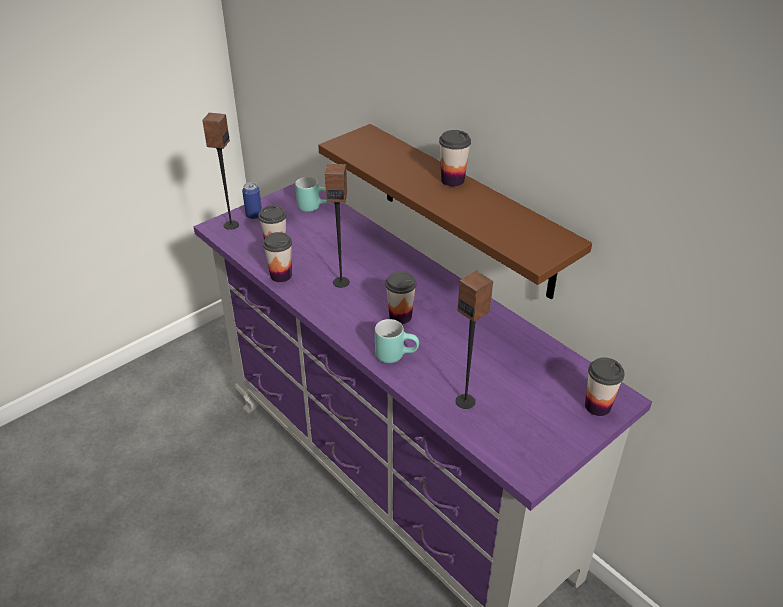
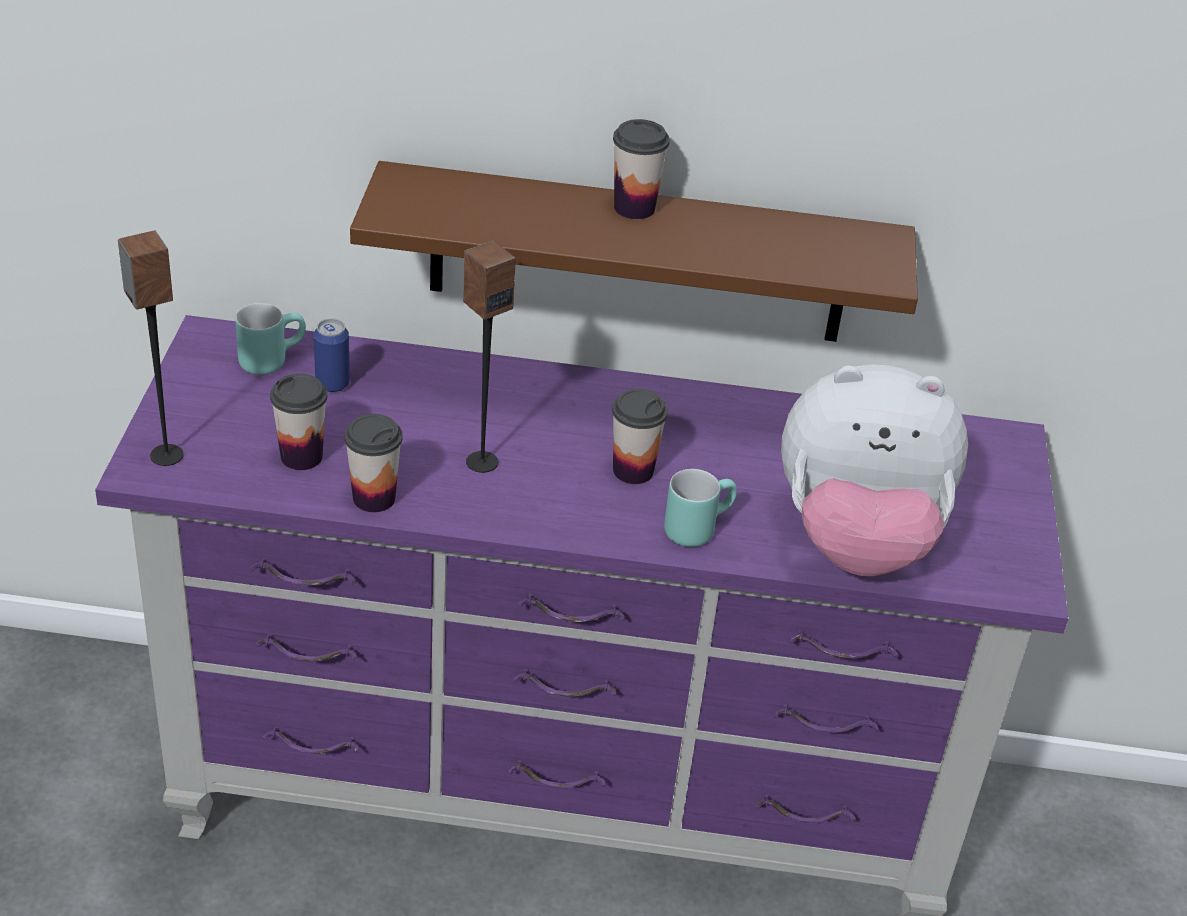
camera: 45 degrees left, 0 degrees up
can [242,182,262,219] -> can moved to [314,318,350,393]
speaker [456,271,493,409] -> plush toy [781,365,968,576]
cup [585,358,625,416] -> none

